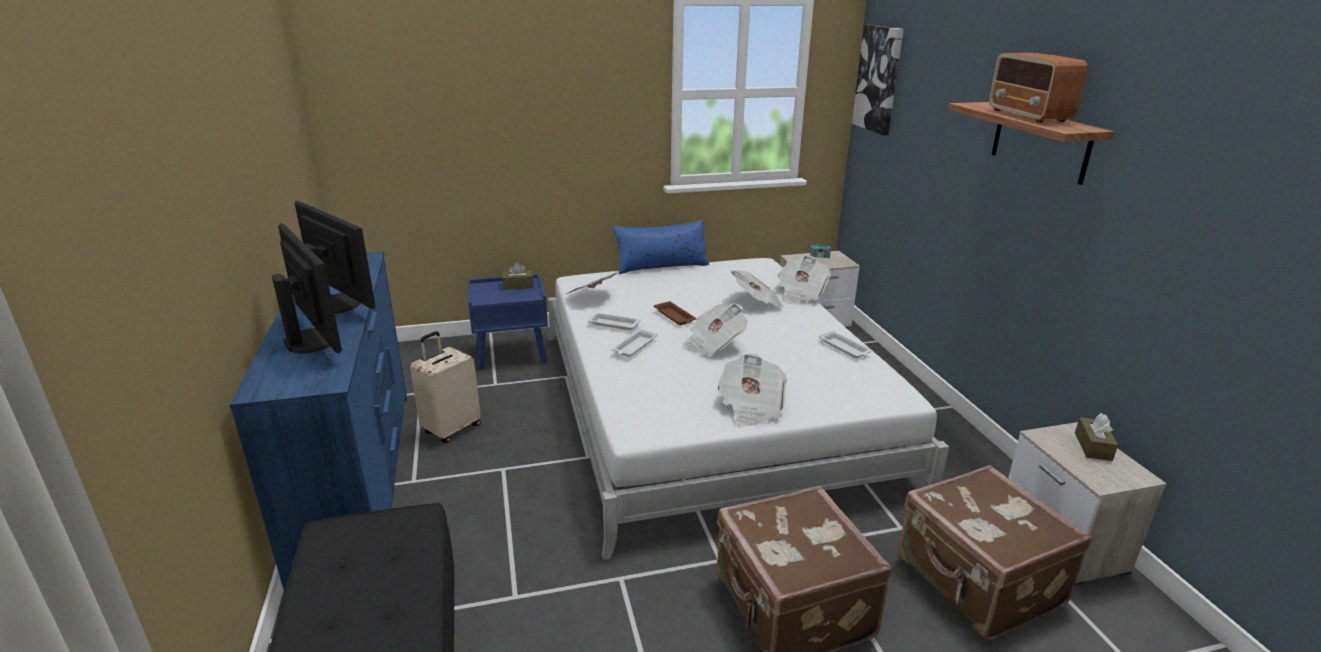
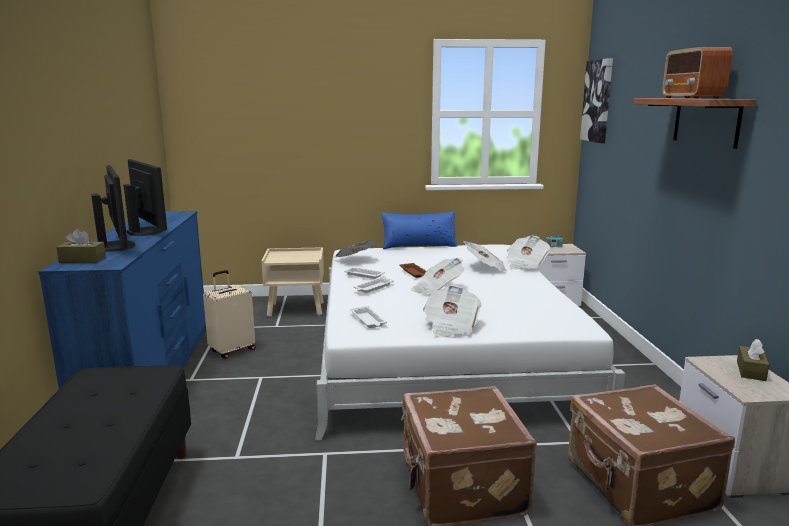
camera: 10 degrees right, 10 degrees down
blue nightstand [467,274,548,370] -> beige nightstand [261,247,324,317]
brown tissue box [502,263,534,290] -> brown tissue box moved to [56,229,106,263]
white tray [819,331,872,358] -> white tray moved to [350,306,387,328]

